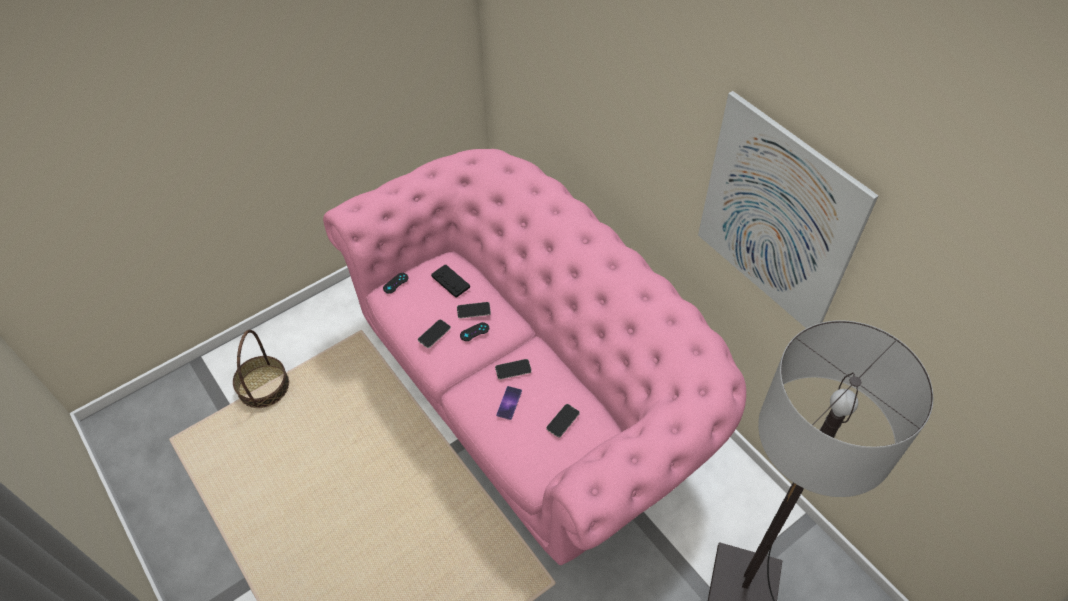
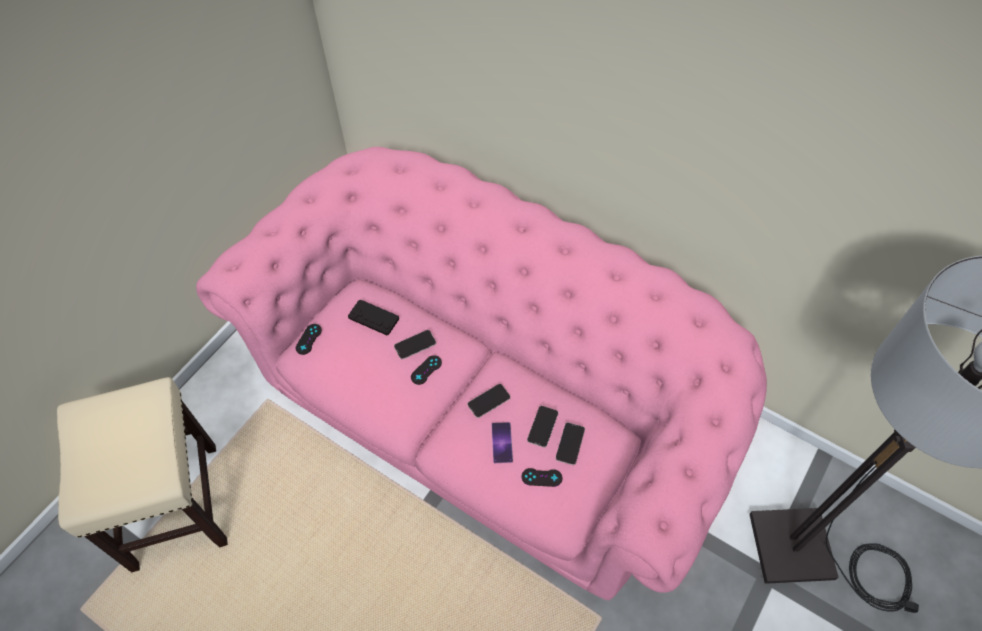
camera: 20 degrees left, 5 degrees up
basket [233,330,289,408] -> beige stool [57,377,228,572]
phone [418,319,451,348] -> phone moved to [527,406,558,448]
picture [698,91,879,328] -> none
none -> black game controller [521,468,562,487]

